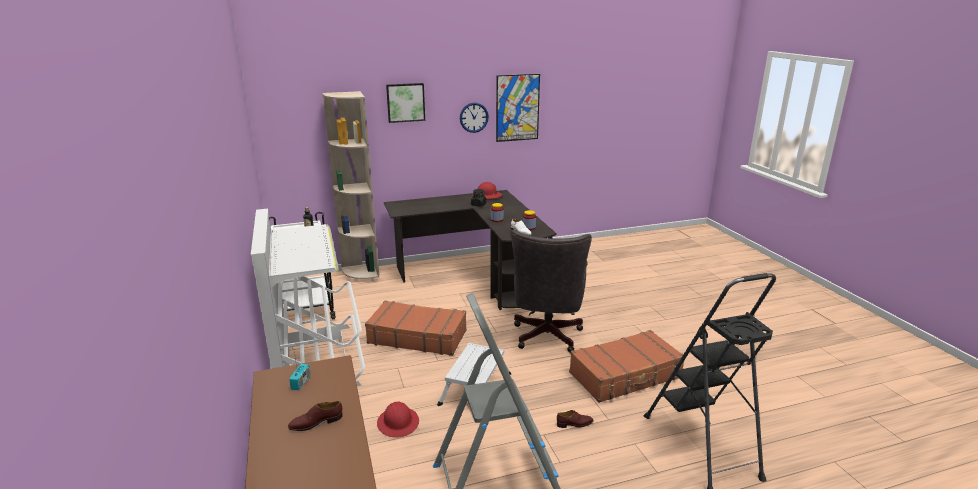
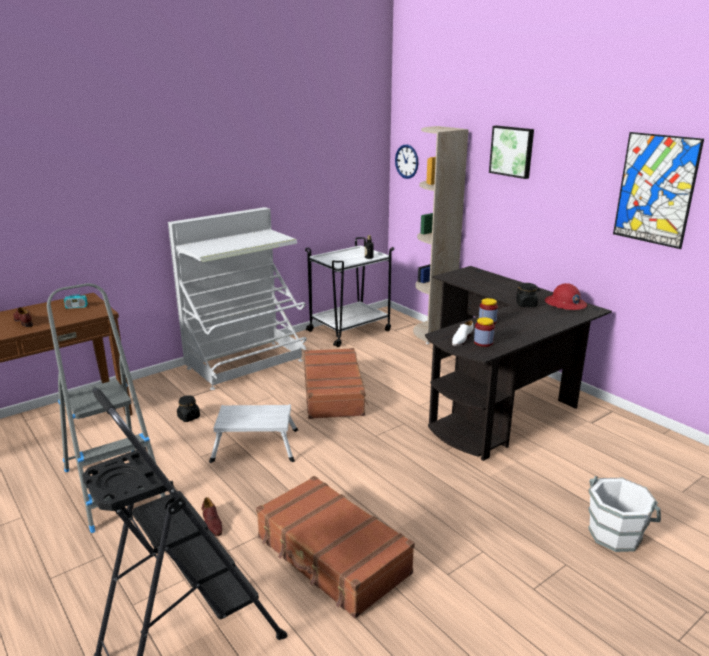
camera: 70 degrees right, 0 degrees up
red hard hat [377,402,419,437] -> black jar [177,395,200,422]
wall clock [460,103,489,133] -> wall clock moved to [395,144,419,179]
grey office chair [511,230,592,353] -> none
none -> white bucket [588,476,661,552]

